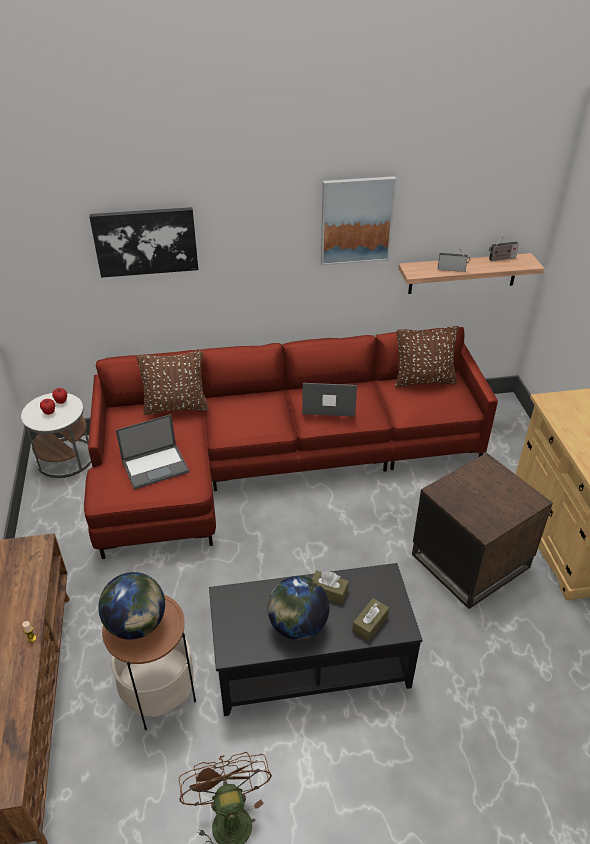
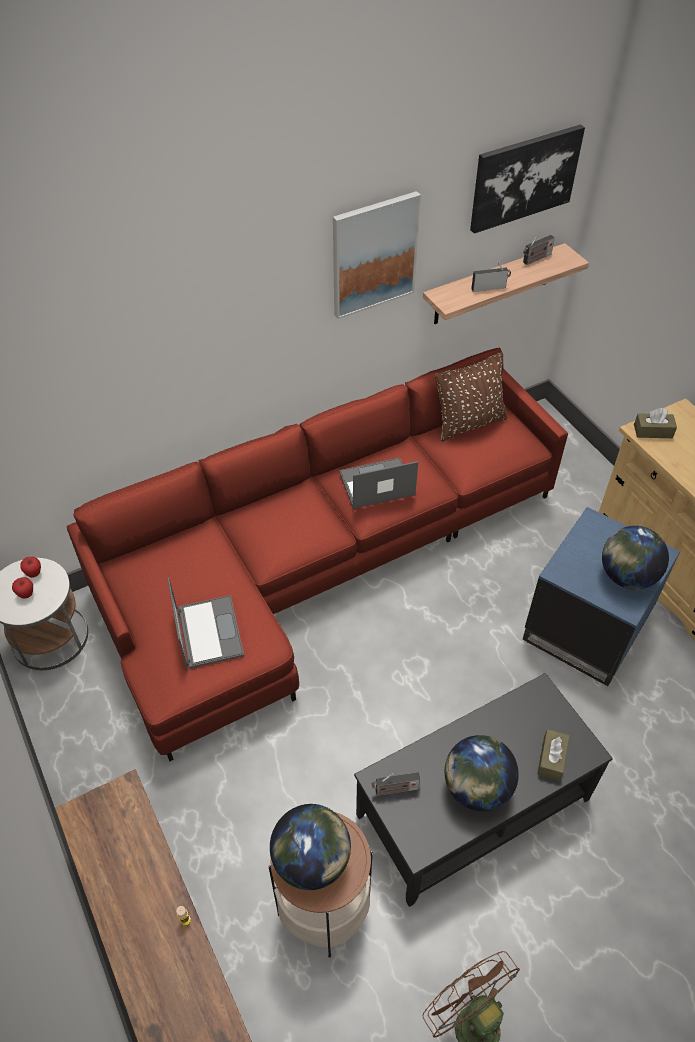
camera: 20 degrees left, 10 degrees up
picture [89,207,198,278] -> picture moved to [470,125,585,234]
laptop [116,414,189,489] -> laptop turned 60 degrees counterclockwise [168,578,244,669]
brown pillow [137,351,209,415] -> none
brown tissue box [312,570,349,604] -> brown tissue box moved to [634,408,677,438]
brown side table [412,453,553,609] -> blue side table [523,507,680,686]
none -> radio [372,772,420,796]
none -> globe [602,526,669,590]

